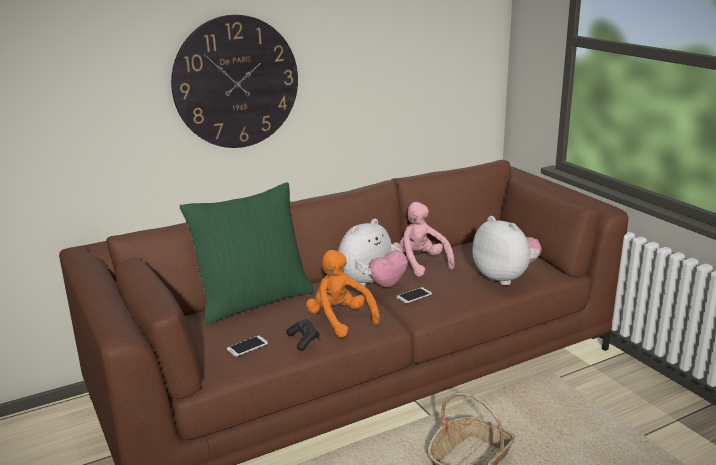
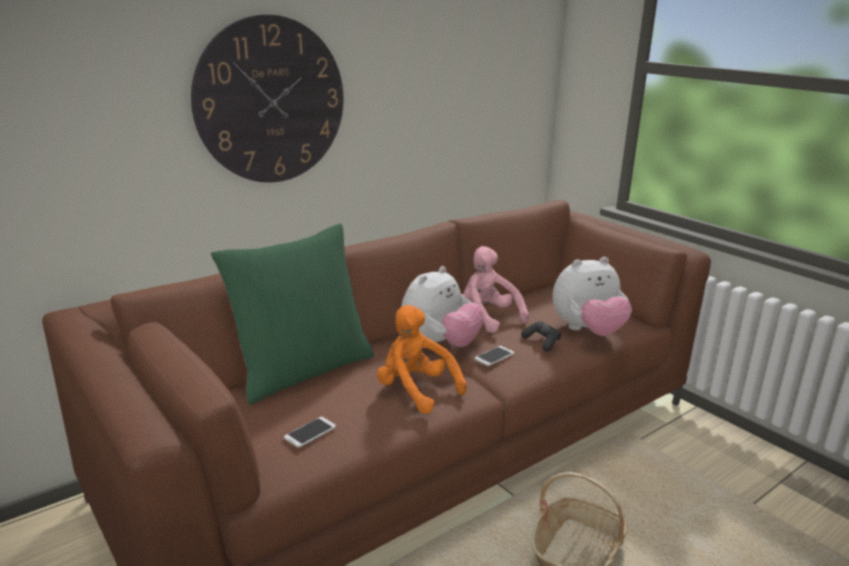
camera: 10 degrees left, 0 degrees up
black game controller [286,319,320,351] -> black game controller moved to [521,321,561,351]
plush toy [472,216,542,286] -> plush toy turned 120 degrees clockwise [552,257,632,336]

